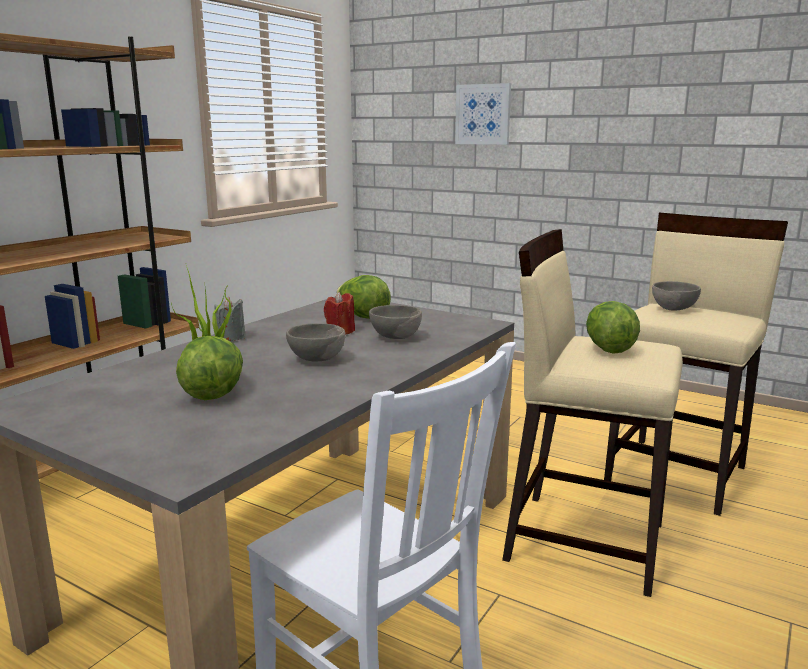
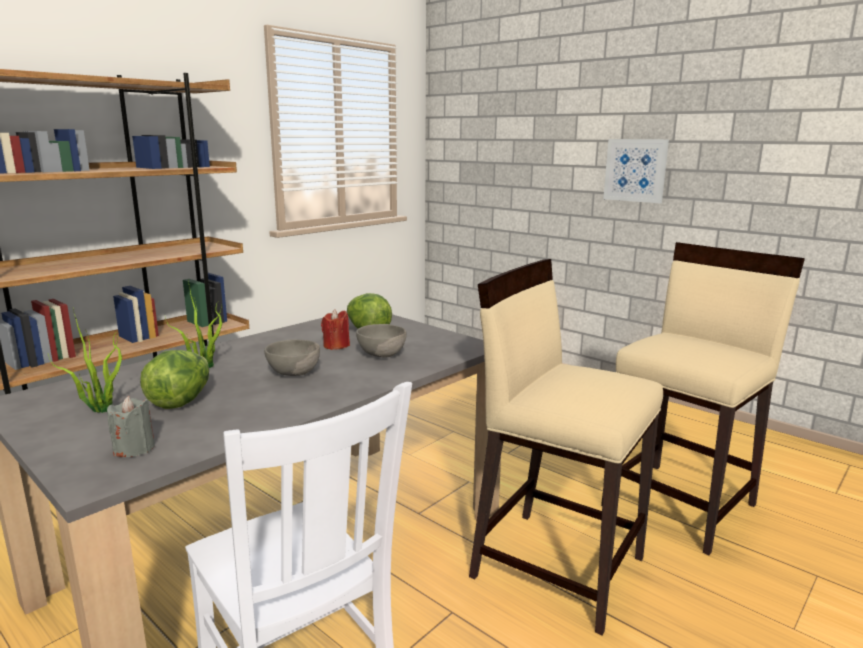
camera: 10 degrees right, 0 degrees up
grey candle [215,297,246,341] -> grey candle moved to [107,396,155,457]
picture [455,83,511,145] -> picture moved to [603,139,669,203]
lettuce [586,301,640,354] -> none
grey bowl [652,281,701,310] -> none
none -> potted plant [48,309,122,413]

